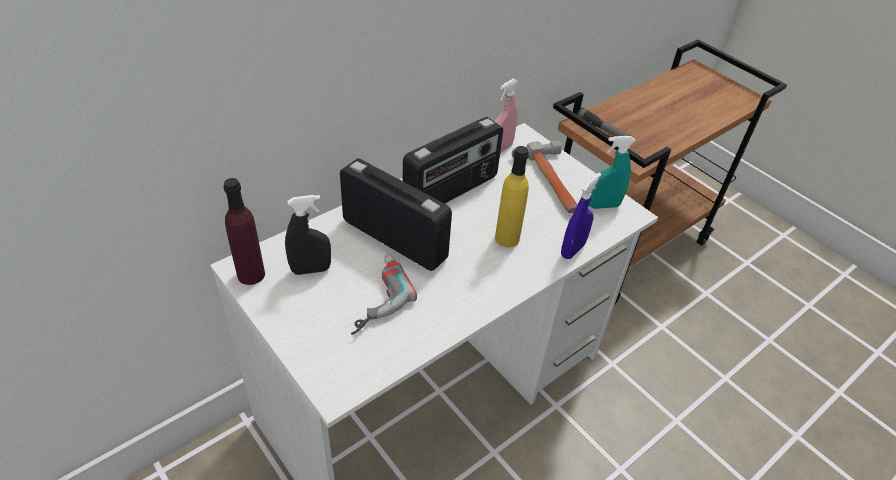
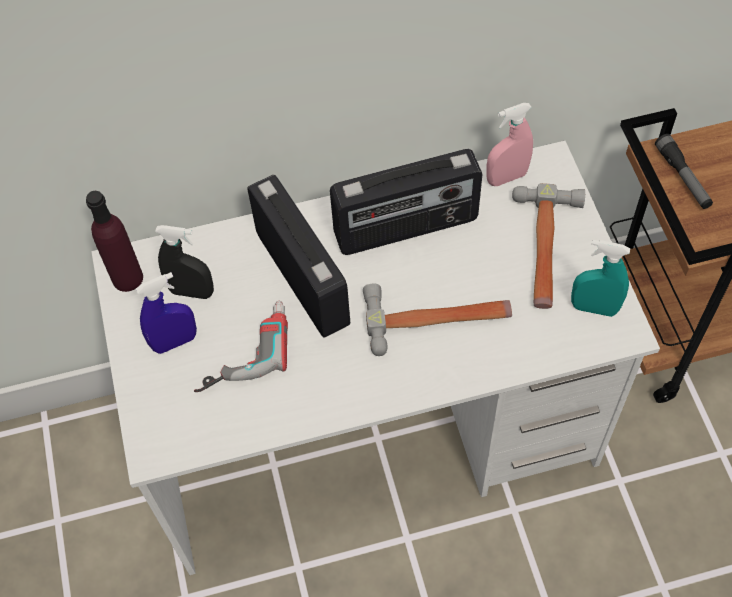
camera: 30 degrees right, 15 degrees up
yellow bottle [495,146,529,247] -> hammer [363,283,512,356]
blue spray bottle [561,172,602,259] -> blue spray bottle moved to [136,272,197,354]

